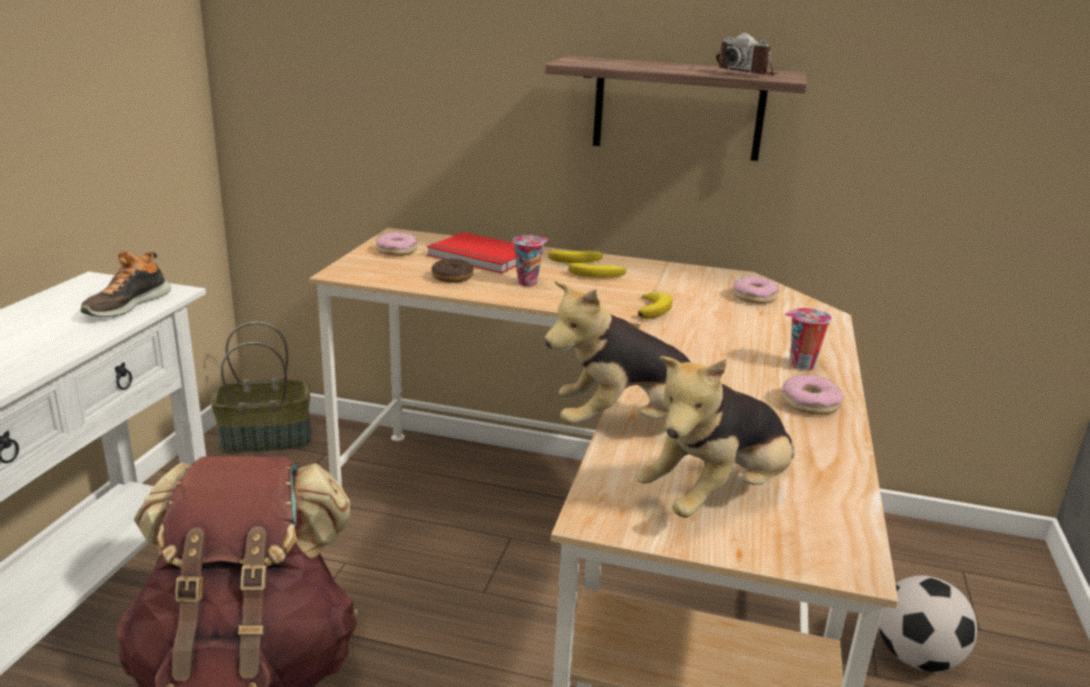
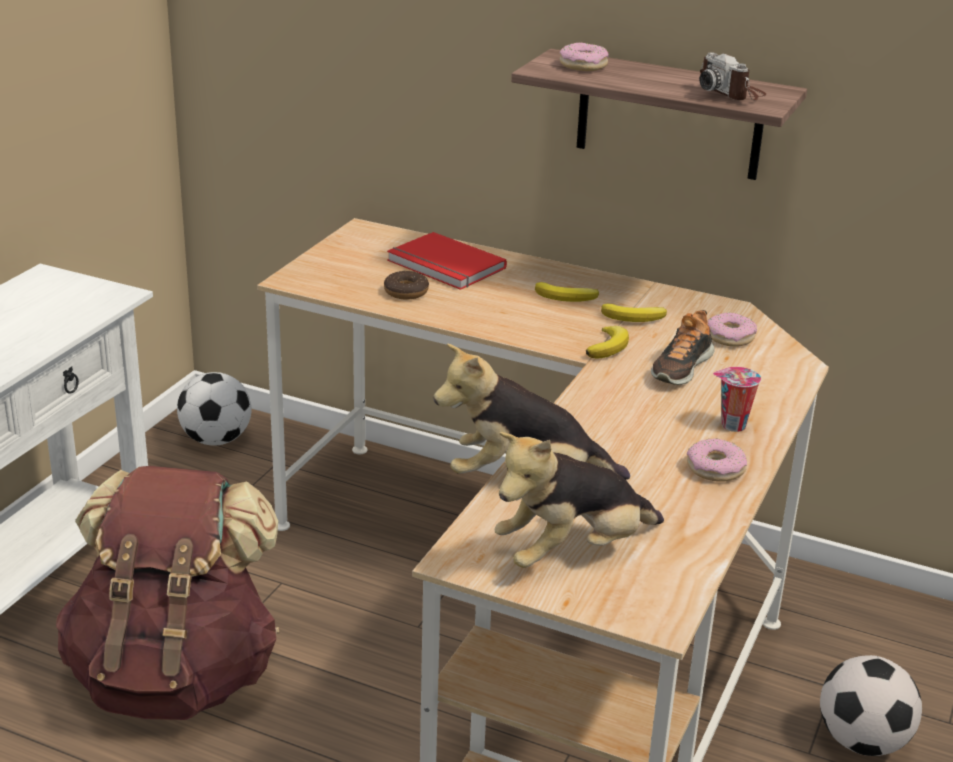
camera: 10 degrees right, 5 degrees up
shoe [81,251,171,317] -> shoe moved to [651,310,715,385]
basket [211,322,311,454] -> football [177,372,252,446]
donut [376,232,418,256] -> donut moved to [560,42,609,71]
cup [513,235,549,287] -> none
banana [548,250,603,263] -> banana moved to [601,303,667,322]

